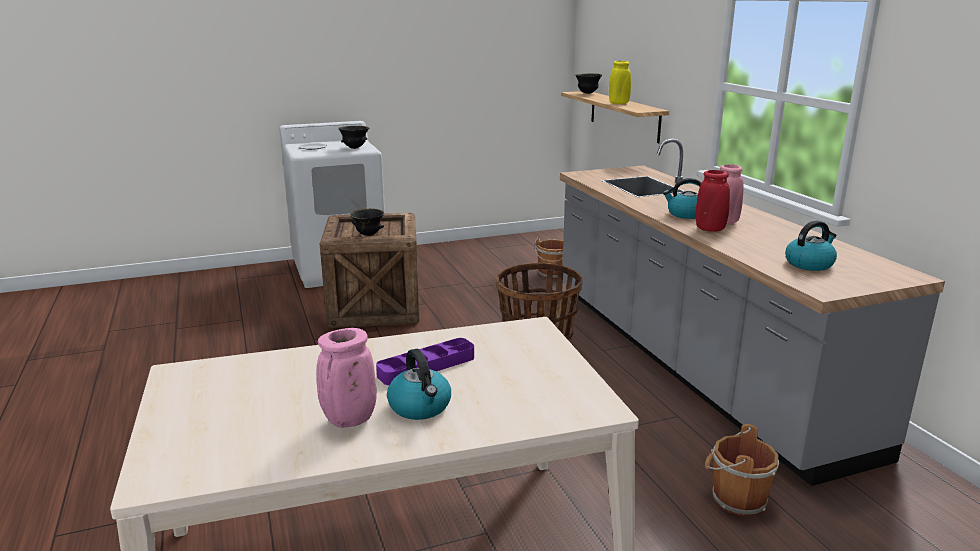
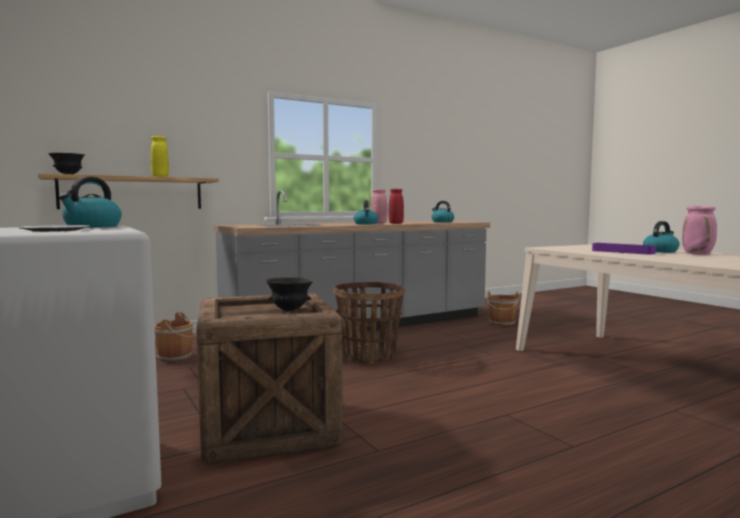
camera: 100 degrees left, 15 degrees down
black bowl [338,126,369,149] -> kettle [58,177,122,228]

